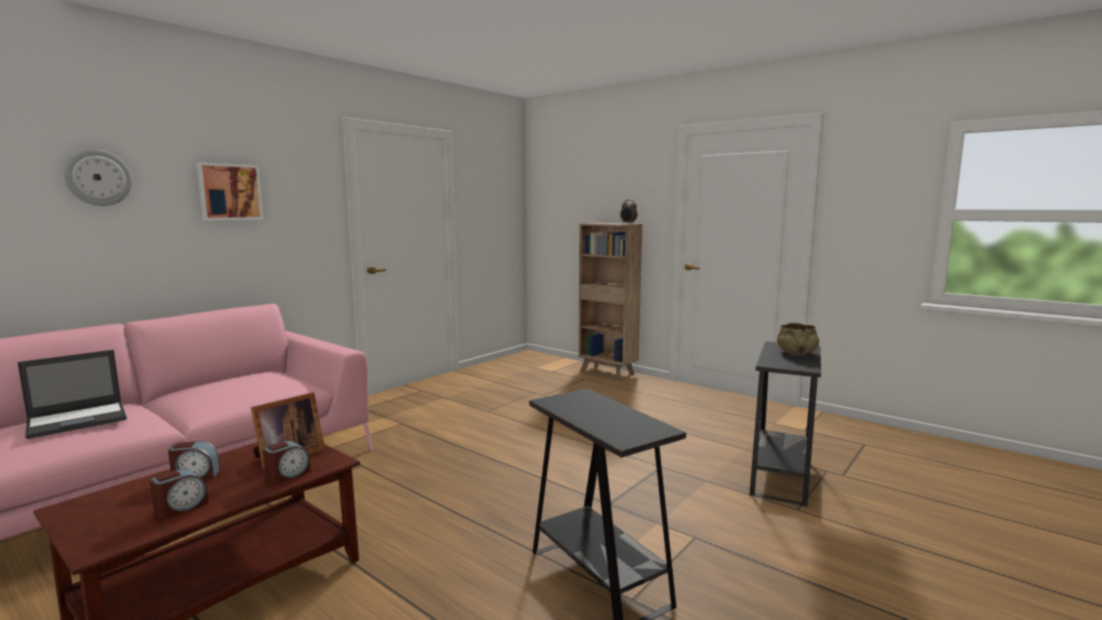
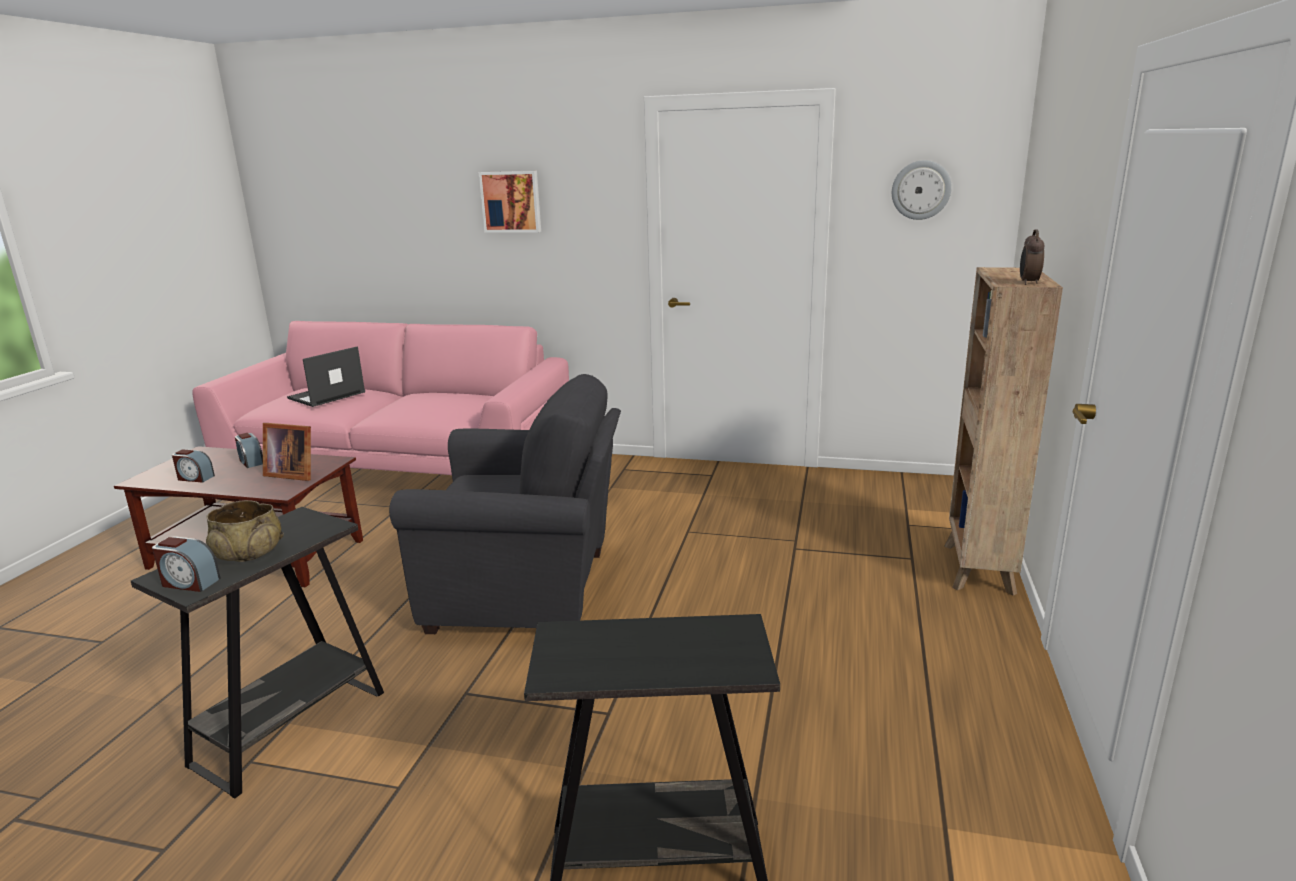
camera: 65 degrees right, 10 degrees up
laptop [17,350,127,439] -> laptop turned 105 degrees clockwise [287,346,365,407]
wall clock [64,149,132,206] -> wall clock moved to [892,160,952,220]
alarm clock [263,441,311,485] -> alarm clock moved to [152,536,221,592]
beige bowl [777,323,819,355] -> beige bowl moved to [206,500,284,562]
none -> grey armchair [389,374,621,634]

